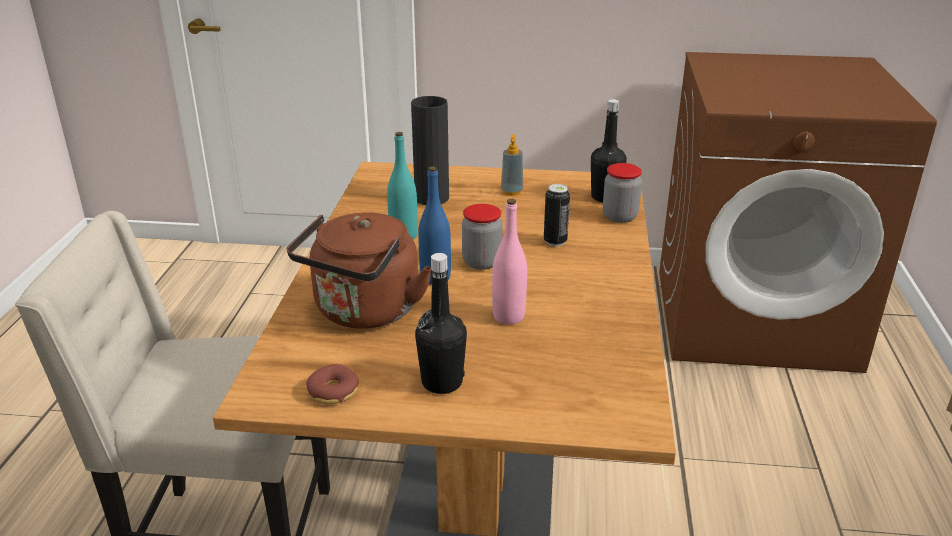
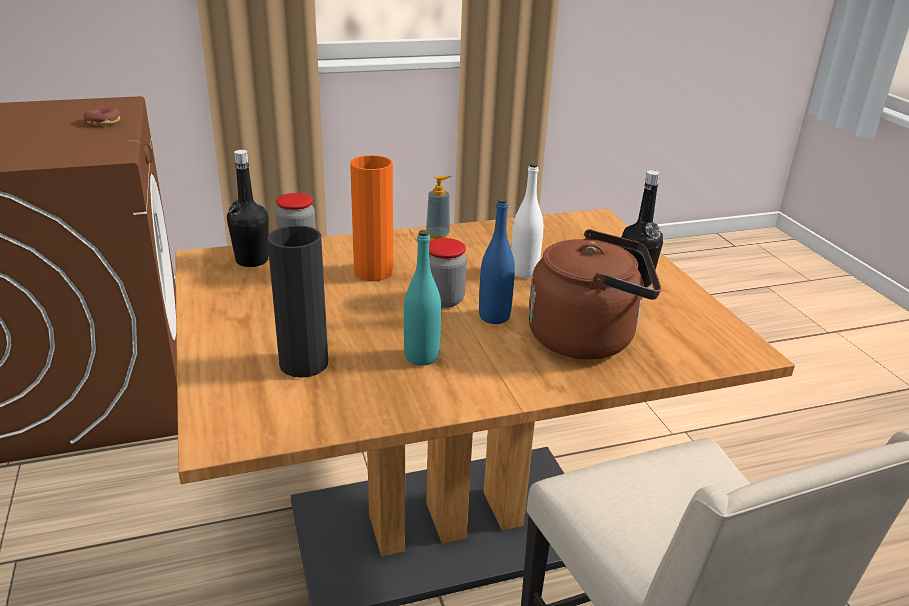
camera: 115 degrees left, 0 degrees up
donut [306,364,359,404] -> donut moved to [84,107,120,126]
pink bottle [492,199,527,325] -> white bottle [511,163,543,278]
soap dispenser [501,134,523,196] -> soap dispenser moved to [426,175,451,239]
can [544,184,570,246] -> orange vase [350,155,393,281]

